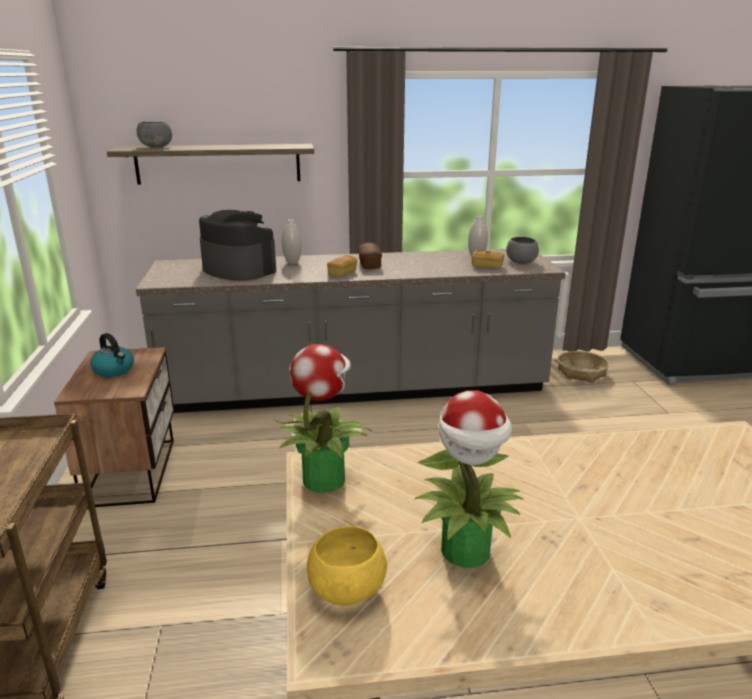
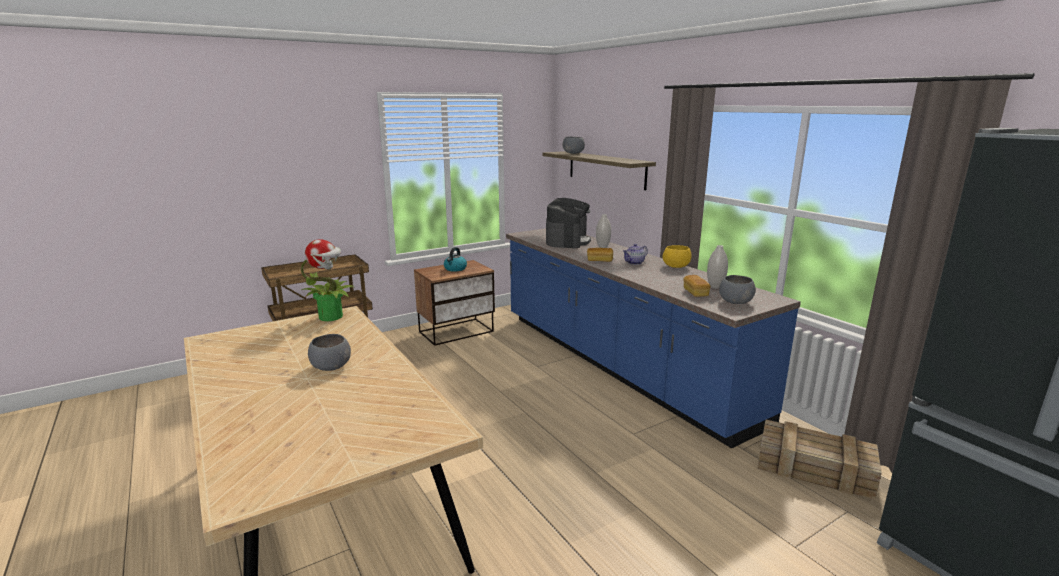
camera: 65 degrees right, 5 degrees down
grey counter [136,249,566,413] -> blue counter [506,228,801,448]
yellow bowl [307,526,387,606] -> yellow bowl moved to [662,245,691,268]
bread [358,243,382,269] -> teapot [623,244,648,265]
potted plant [415,391,524,568] -> none
basket [558,351,609,383] -> crate [757,420,882,500]
none -> grey bowl [308,334,351,371]

